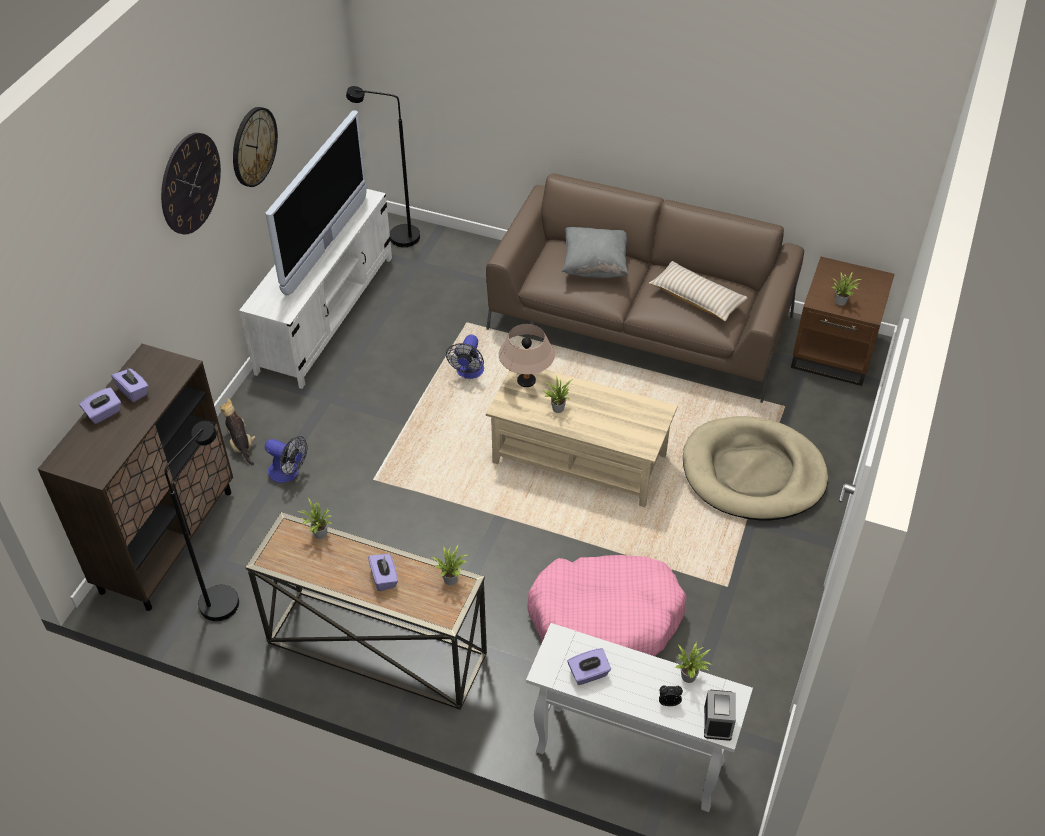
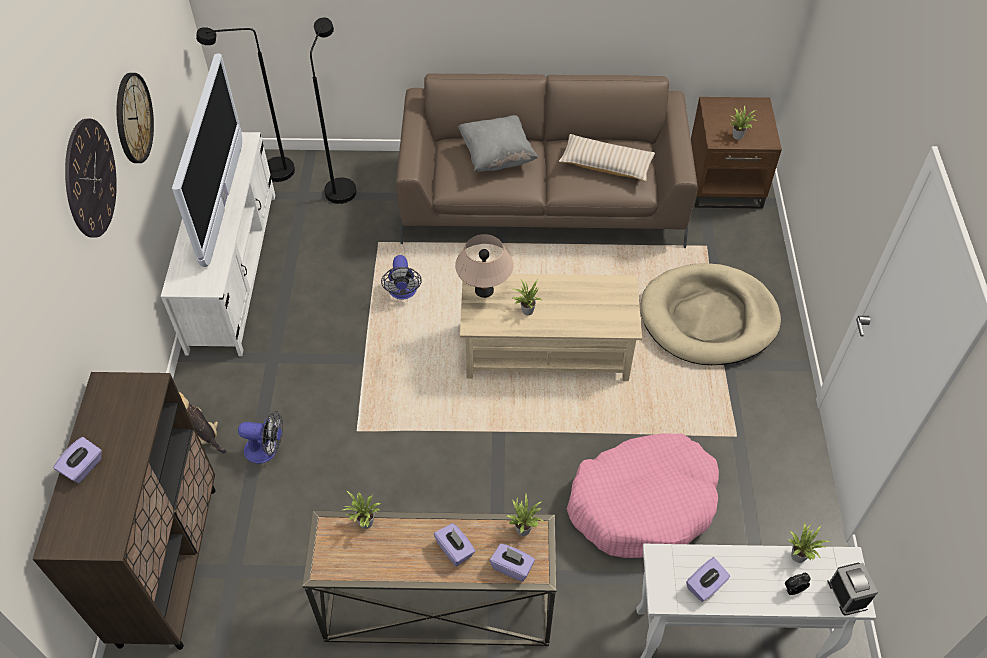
camera: 20 degrees left, 5 degrees up
purple tissue box [112,368,149,402] -> purple tissue box moved to [490,544,535,582]
black floor lamp [165,421,239,621] -> black floor lamp moved to [310,17,356,204]

